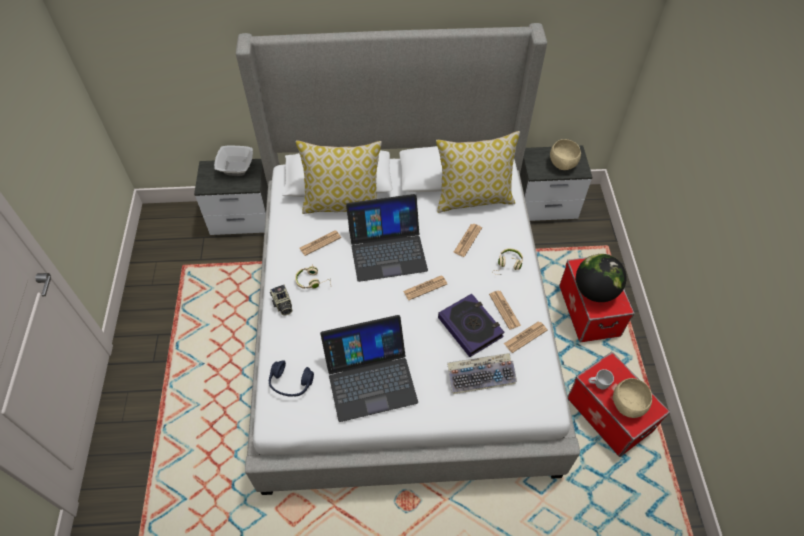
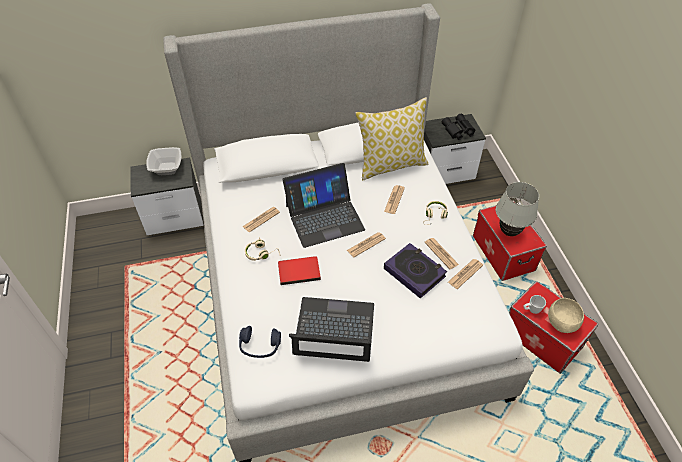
camera: 10 degrees left, 5 degrees down
camera [270,284,292,315] -> none
pillow [296,140,382,214] -> none
laptop [320,315,418,422] -> laptop turned 150 degrees counterclockwise [289,297,374,362]
keyboard [447,353,517,394] -> none
beige bowl [550,139,581,170] -> black binoculars [442,114,475,140]
globe [576,254,627,302] -> white table lamp [496,182,539,236]
none -> red book [278,256,321,285]

